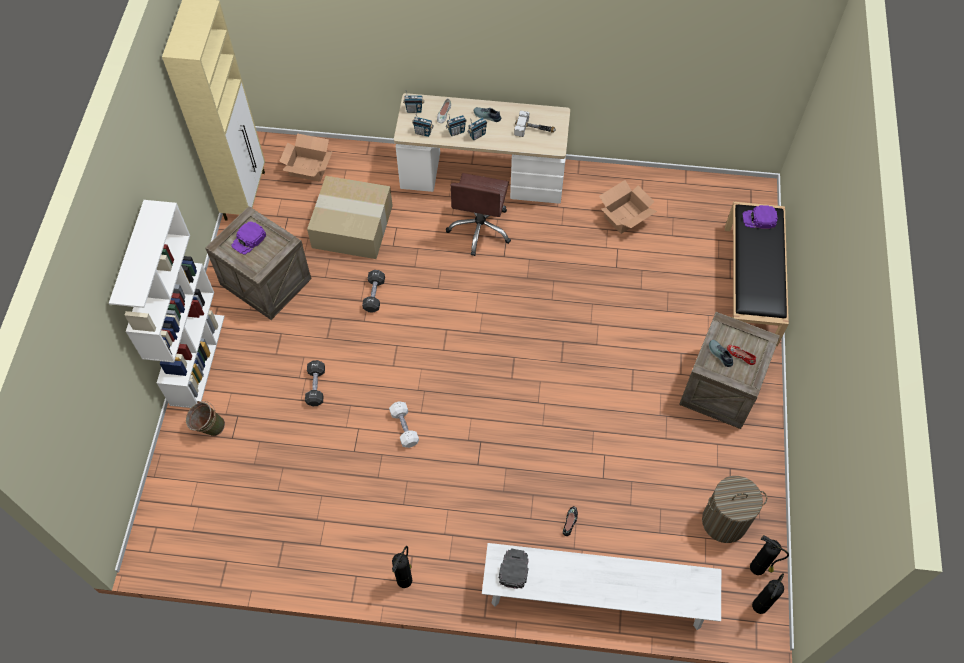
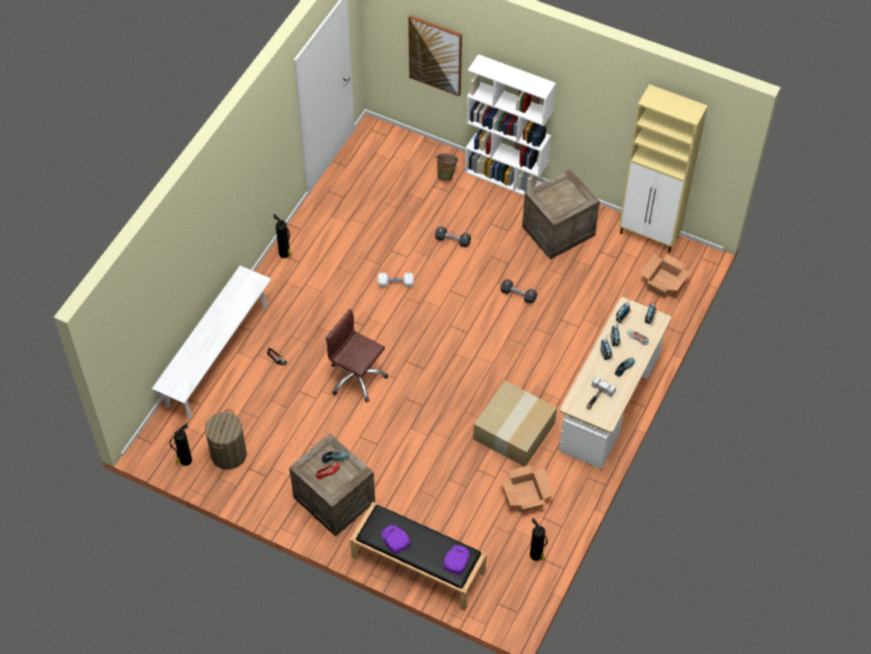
camera: 110 degrees right, 5 degrees down
purple cap [231,221,266,255] -> purple cap moved to [381,525,410,554]
cardboard box [307,176,393,259] -> cardboard box moved to [473,381,557,467]
brown office chair [446,173,511,256] -> brown office chair moved to [326,309,388,402]
black cap [499,548,529,589] -> none
fire extinguisher [752,573,784,614] -> fire extinguisher moved to [530,518,548,561]
none -> picture [408,15,462,96]

